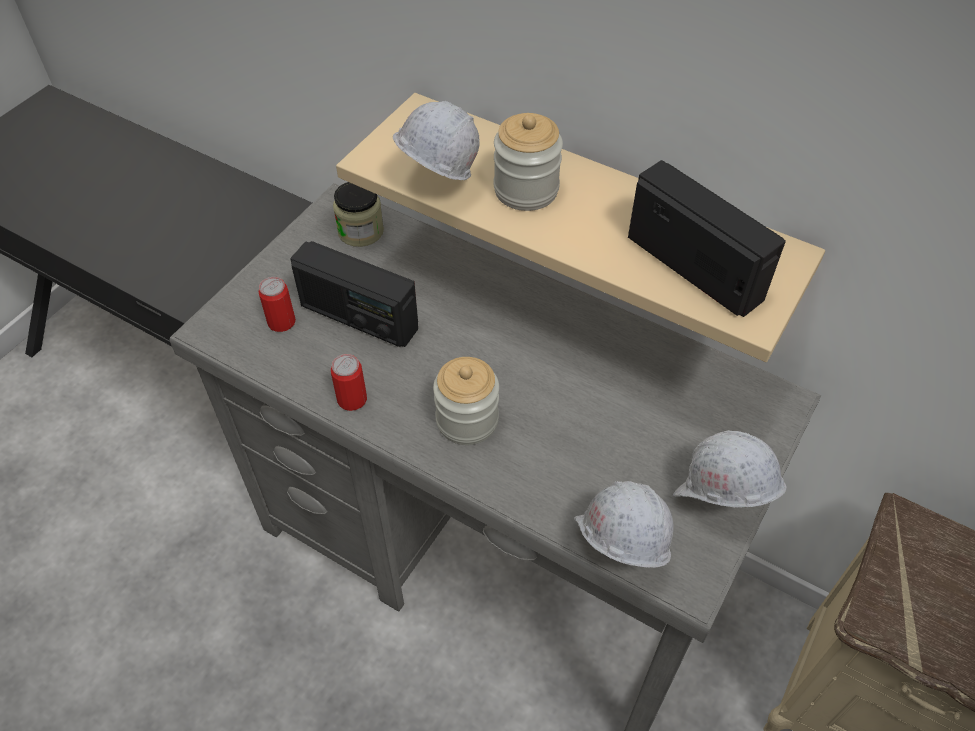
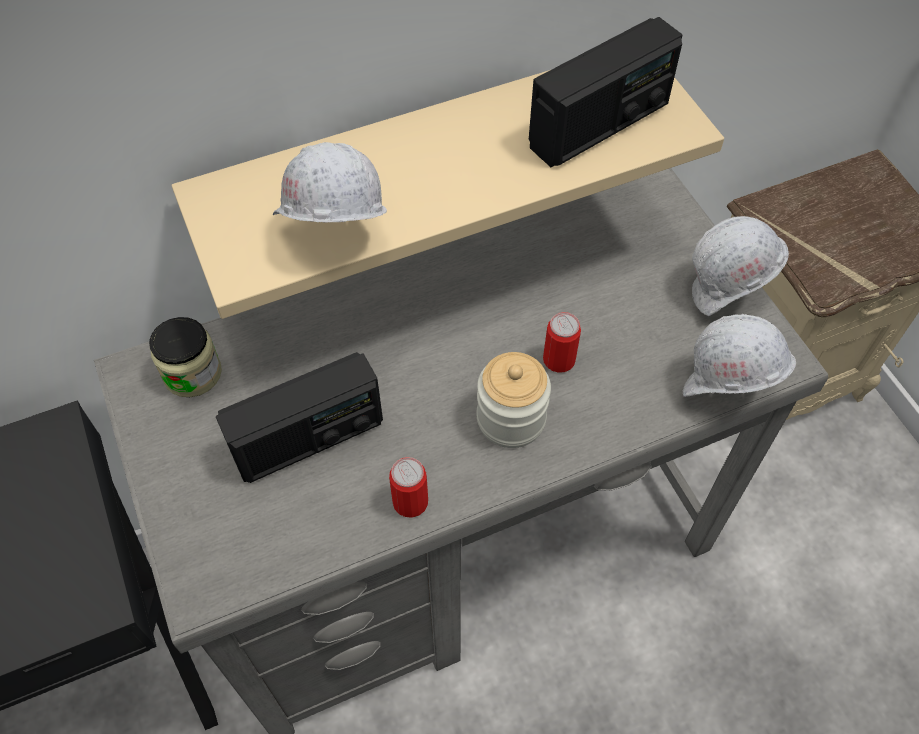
camera: 55 degrees left, 5 degrees up
can [258,277,296,332] -> can moved to [543,312,581,373]
jar [494,113,563,211] -> none
radio [628,160,786,317] -> radio turned 150 degrees clockwise [529,17,682,167]

